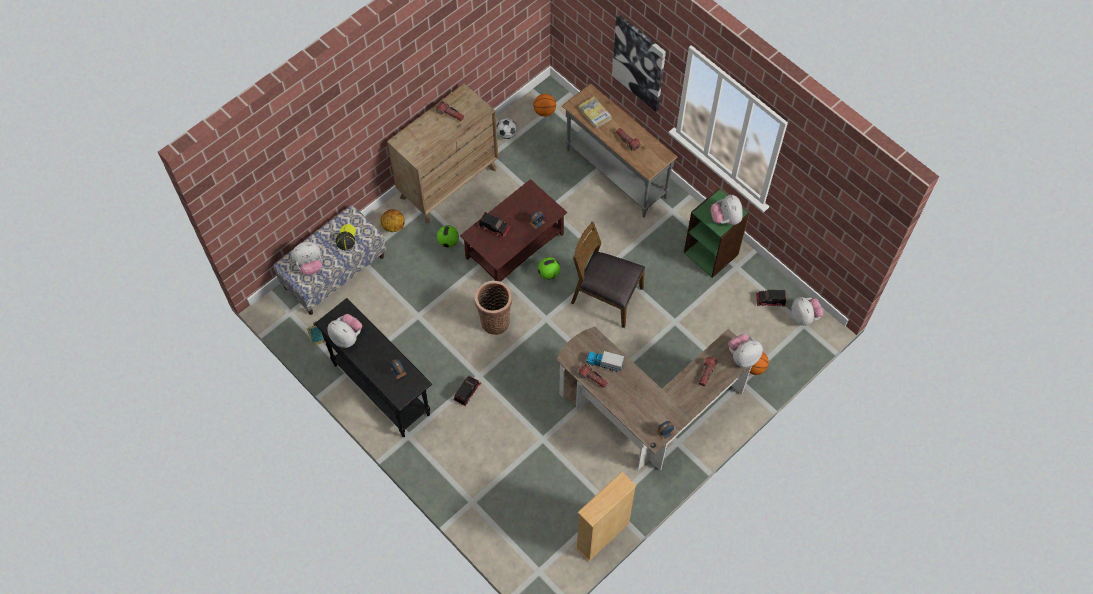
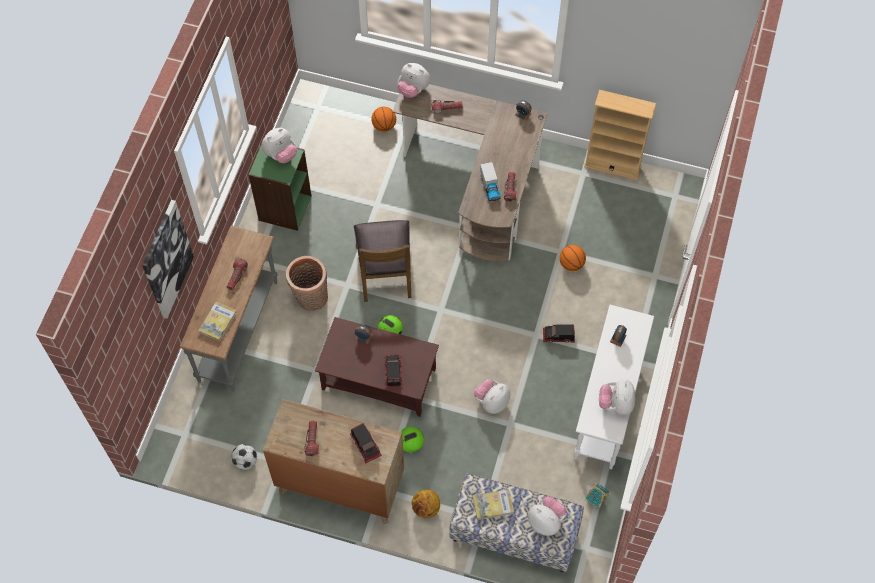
camera: 120 degrees left, 0 degrees up
black console table [314,298,432,437] -> white console table [574,305,654,469]
cap [336,224,356,250] -> book [473,489,514,520]
basket [475,281,512,335] -> basket moved to [286,256,328,311]
basketball [533,94,556,117] -> basketball moved to [560,245,586,271]
toy truck [756,290,786,307] -> toy truck moved to [350,423,382,464]
plush toy [791,297,823,326] -> plush toy moved to [474,379,510,414]

